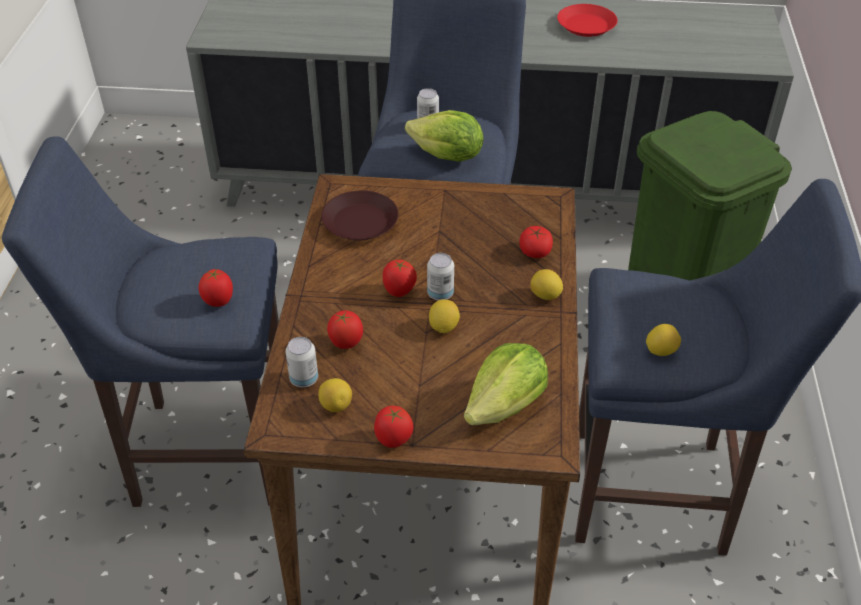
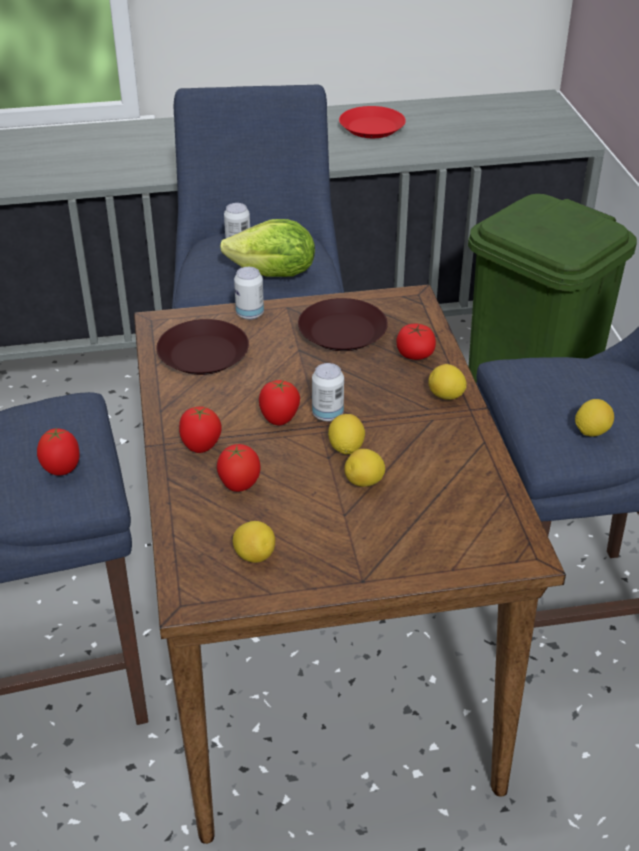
camera: 15 degrees left, 5 degrees down
can [286,337,318,388] -> can moved to [234,267,264,320]
tomato [374,406,414,448] -> tomato moved to [179,406,222,453]
lettuce [464,343,548,425] -> none
none -> brown plate [298,298,388,351]
none -> lemon [344,449,385,487]

